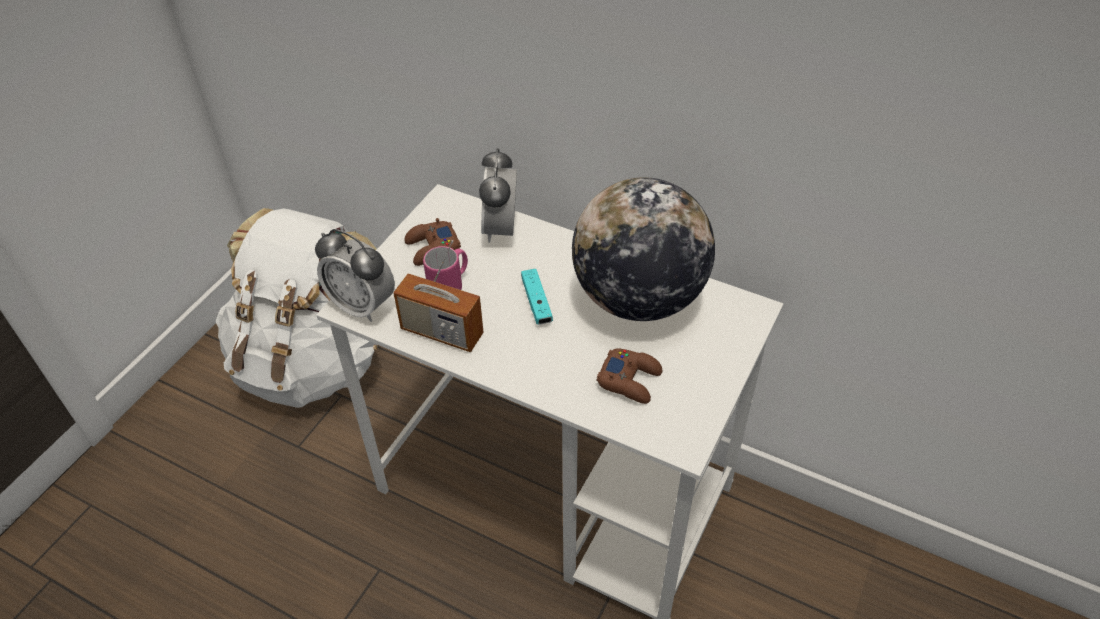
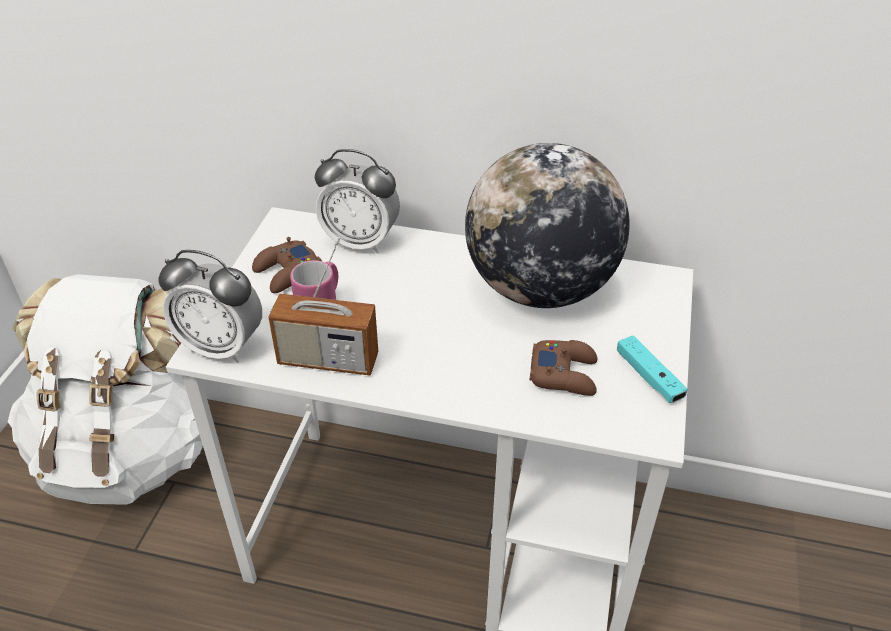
camera: 15 degrees left, 5 degrees down
alarm clock [479,148,517,243] -> alarm clock turned 60 degrees counterclockwise [315,149,400,254]
turquoise game controller [521,269,553,325] -> turquoise game controller moved to [617,336,688,403]

